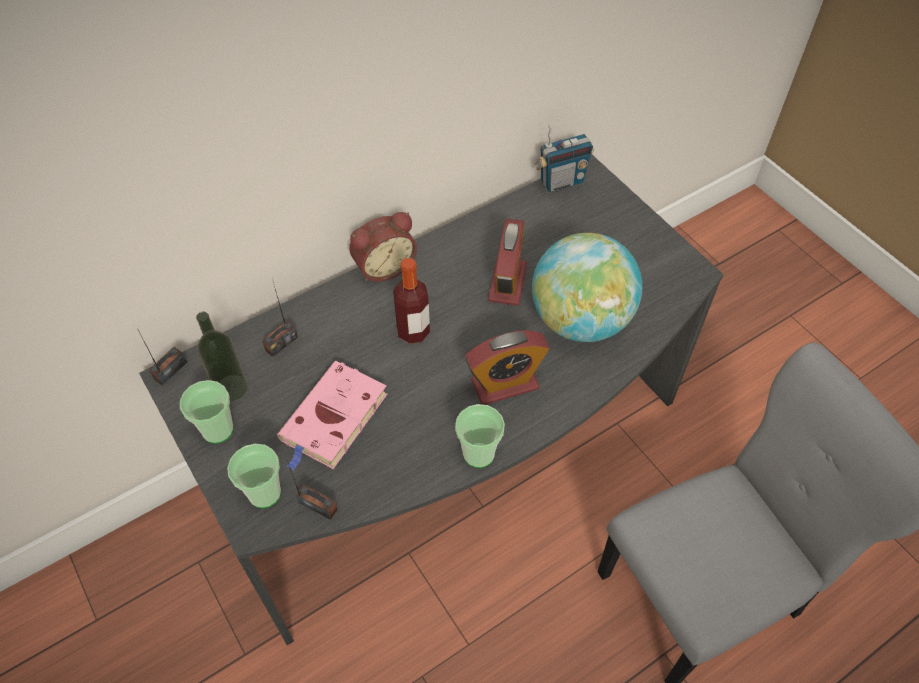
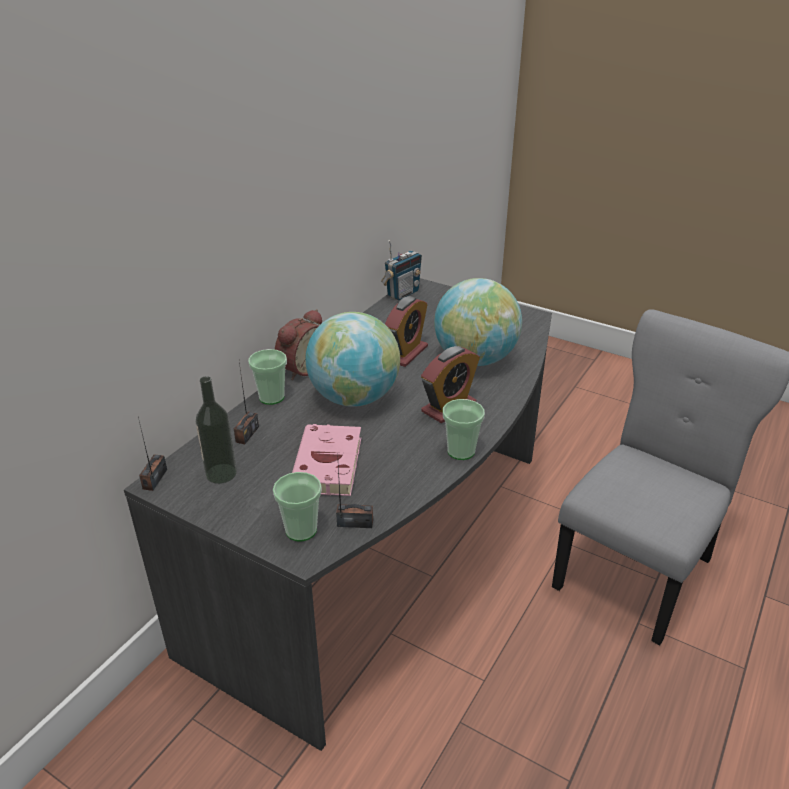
camera: 25 degrees left, 20 degrees down
cup [180,380,233,444] -> cup moved to [248,349,287,405]
bottle [393,258,430,344] -> globe [305,312,400,407]
alarm clock [488,219,527,306] -> alarm clock turned 45 degrees clockwise [385,296,428,367]

